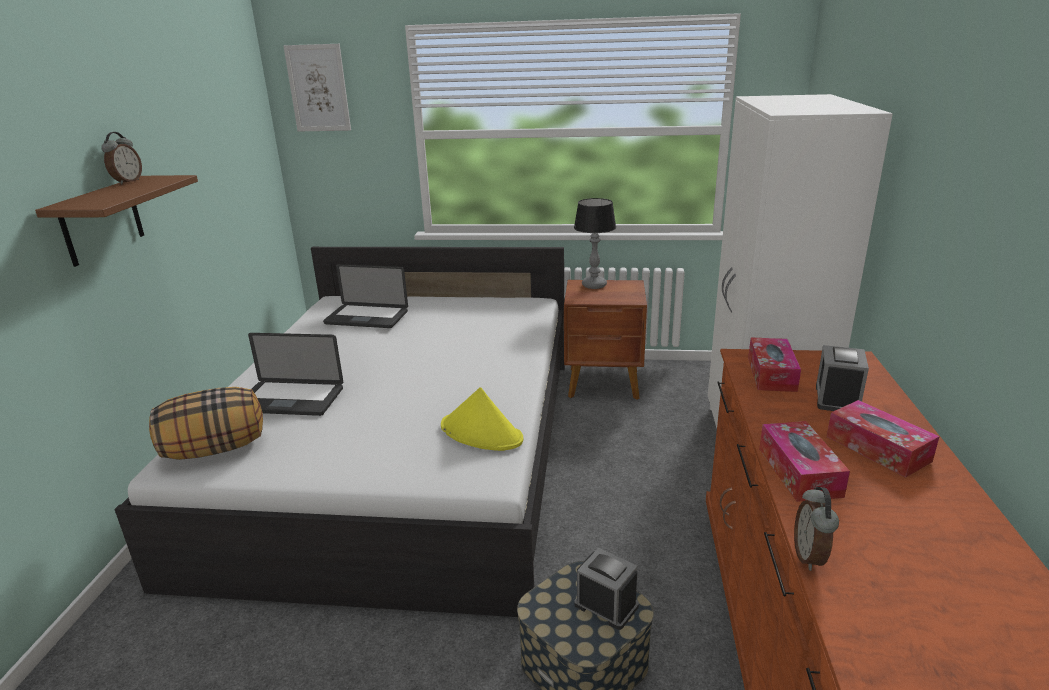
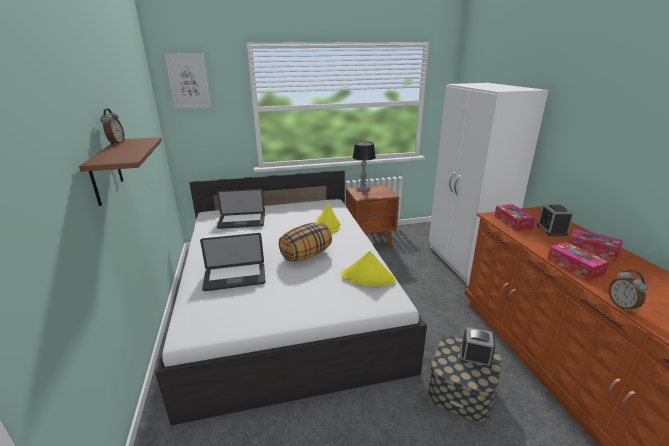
camera: 20 degrees left, 0 degrees up
pillow [149,387,263,460] -> pillow moved to [279,223,332,262]
none -> yellow hat [316,203,340,233]

